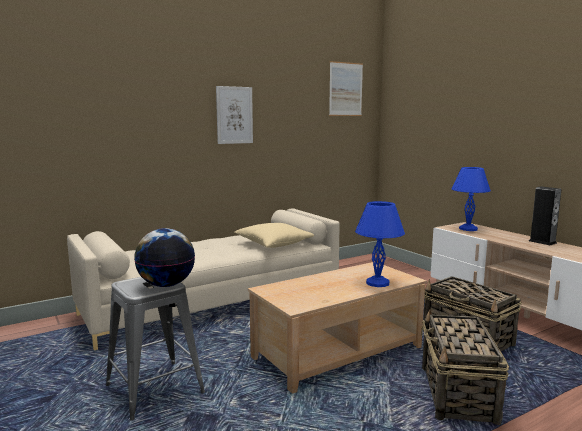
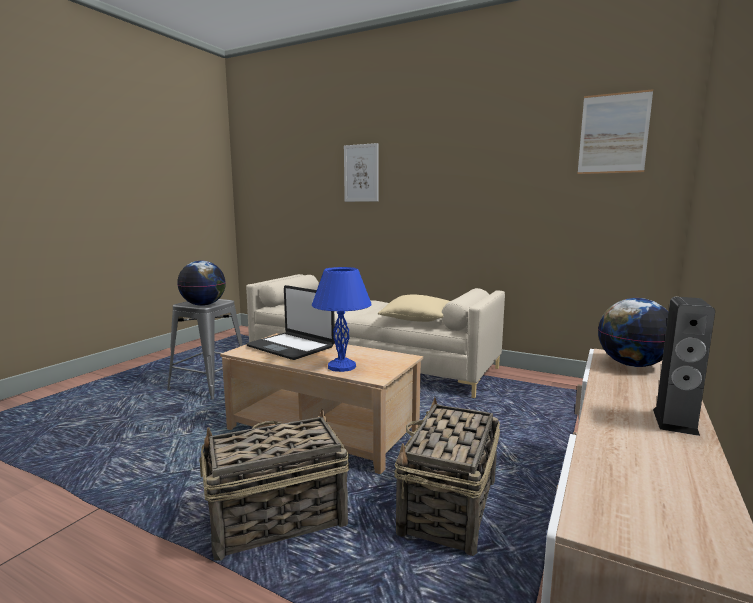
camera: 60 degrees right, 0 degrees up
picture [216,86,253,144] -> picture moved to [344,143,378,202]
blue table lamp [452,167,491,231] -> globe [598,298,669,367]
none -> laptop [246,285,335,360]

